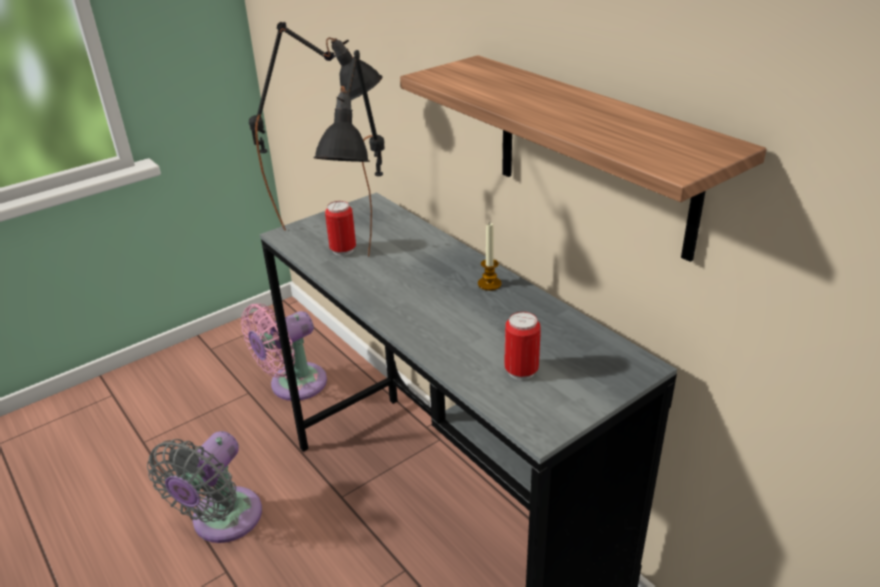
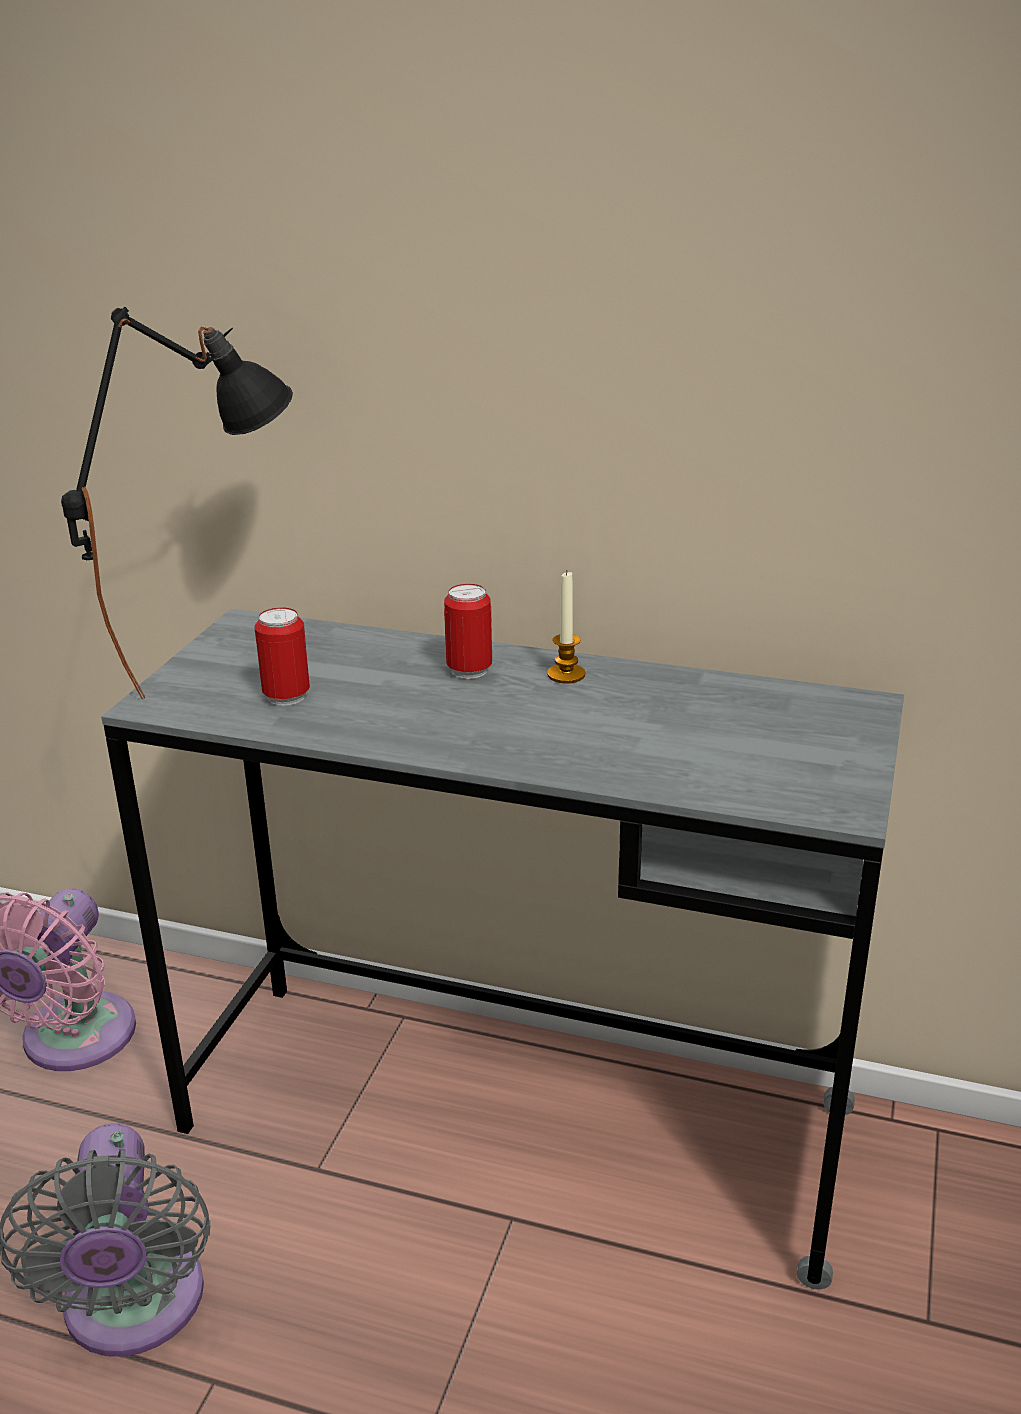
camera: 35 degrees left, 5 degrees down
black table lamp [313,50,385,257] -> none
shelf [400,55,767,262] -> none
can [504,312,541,380] -> can moved to [444,584,492,679]

